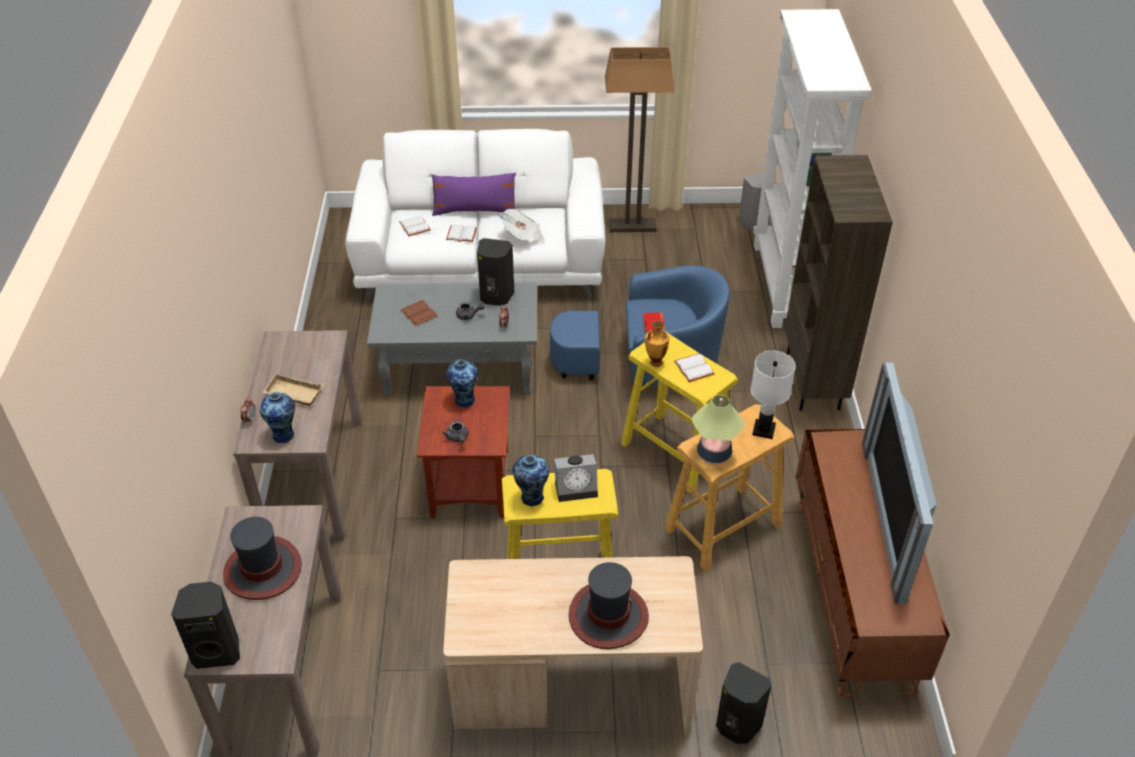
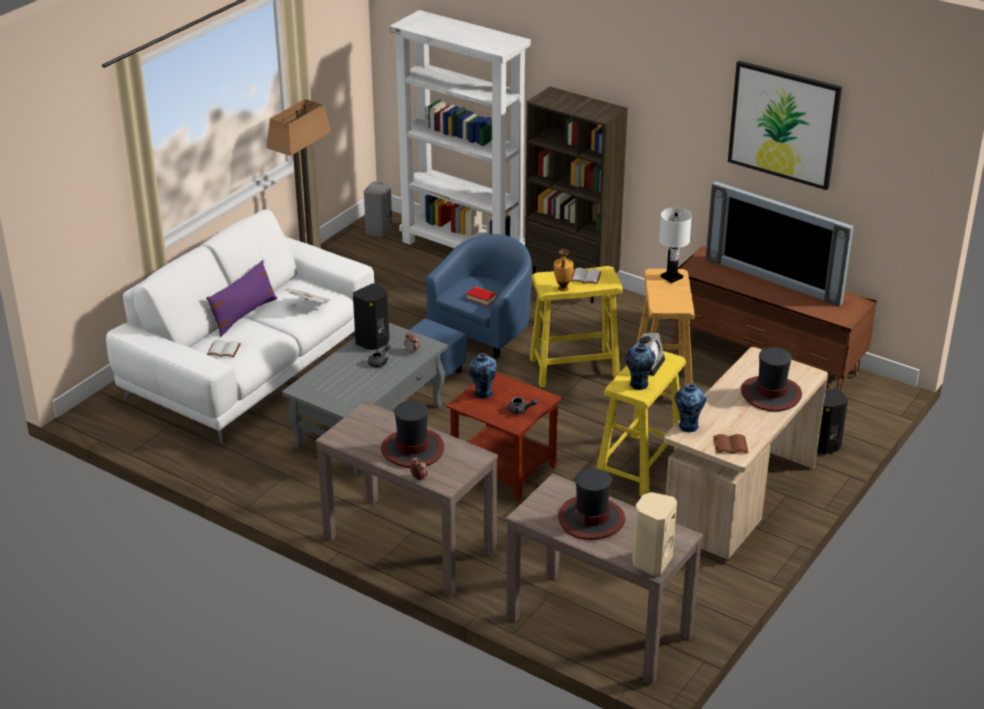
camera: 55 degrees left, 10 degrees down
black speaker [171,582,240,669] -> beige speaker [632,492,677,576]
vase [260,392,295,444] -> vase moved to [675,383,706,432]
beige tray [262,373,323,406] -> hat [381,401,444,468]
brown book [400,300,438,326] -> brown book moved to [713,434,748,454]
white book [446,224,477,242] -> none
table lamp [691,395,745,464] -> none
none -> picture [728,61,842,190]

